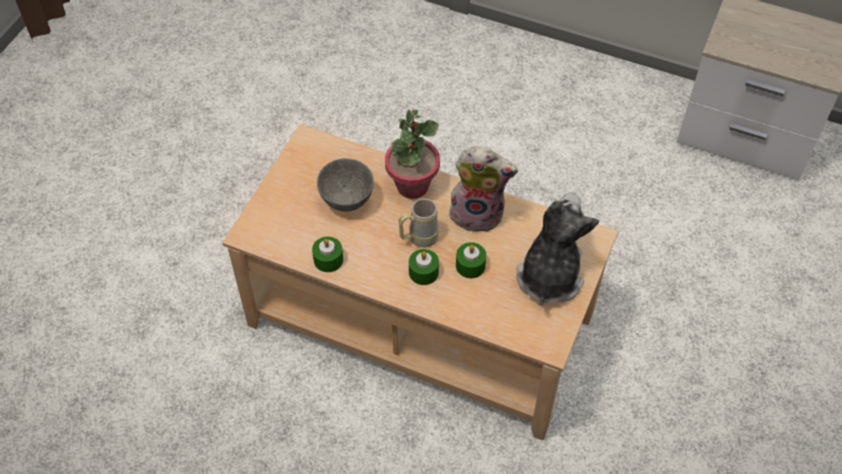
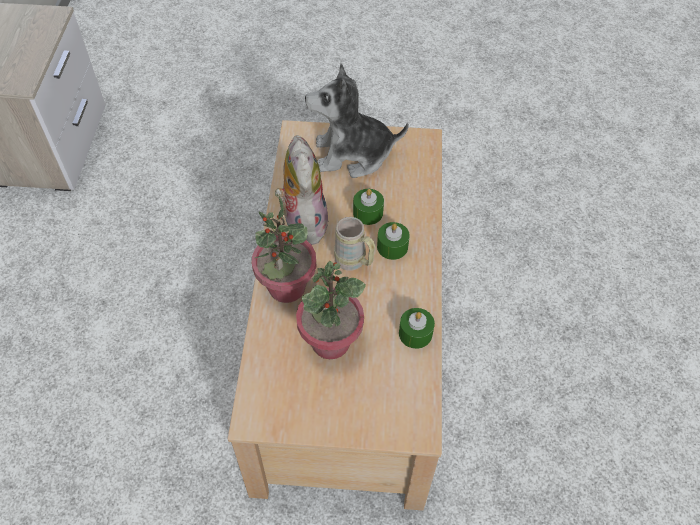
camera: 110 degrees left, 0 degrees up
grey bowl [317,158,374,212] -> potted plant [296,261,366,359]

